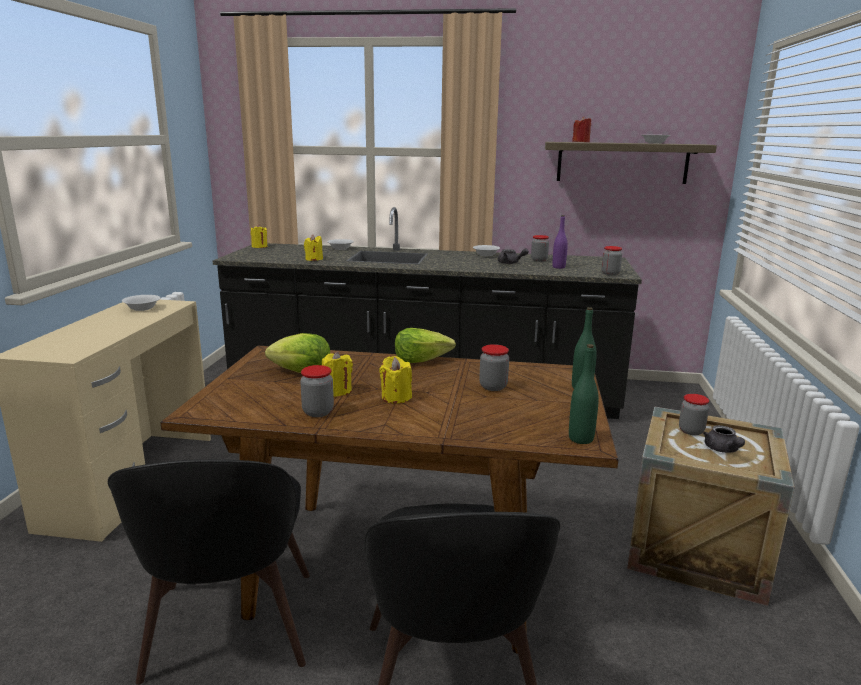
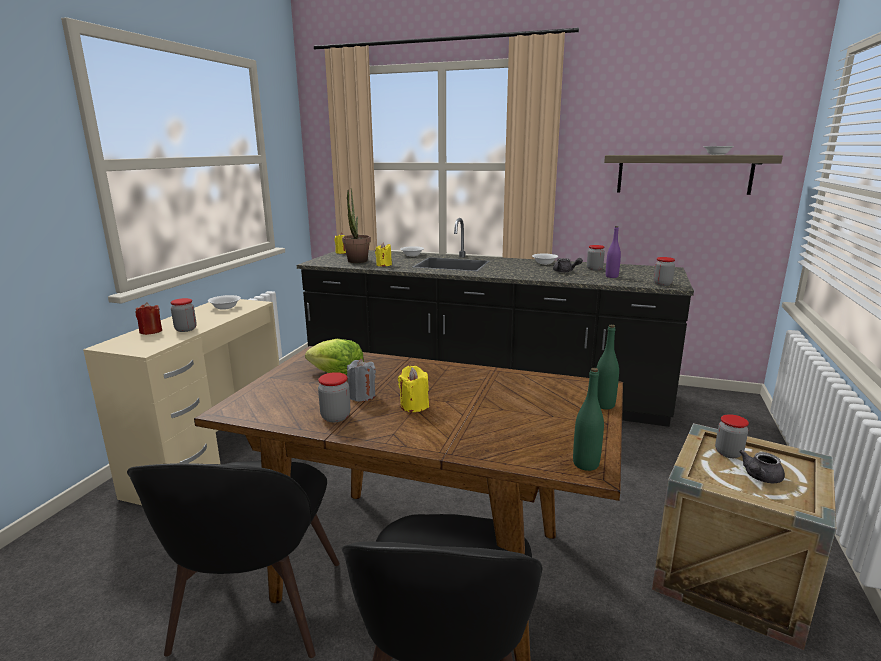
camera: 10 degrees right, 0 degrees up
yellow candle [322,351,353,397] -> grey candle [347,359,376,402]
lettuce [395,328,456,363] -> none
jar [479,344,509,391] -> jar moved to [171,298,196,332]
red candle [572,116,591,142] -> red candle moved to [135,302,162,335]
grey teapot [703,425,745,453] -> grey teapot turned 45 degrees clockwise [739,450,785,483]
none -> potted plant [342,188,371,263]

